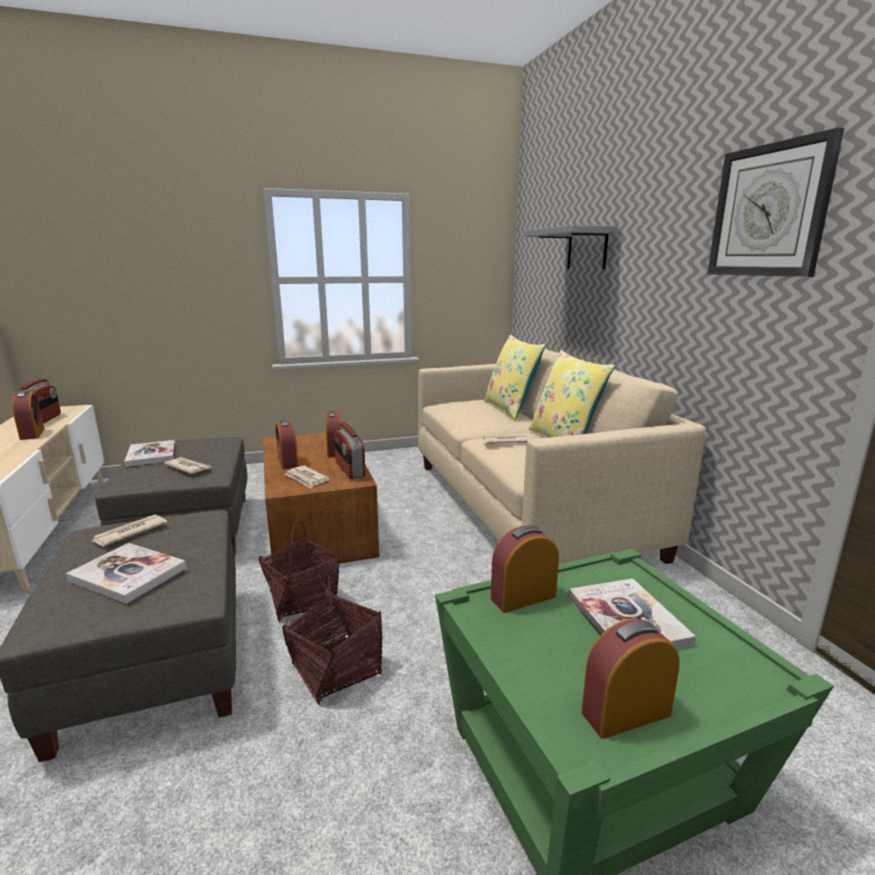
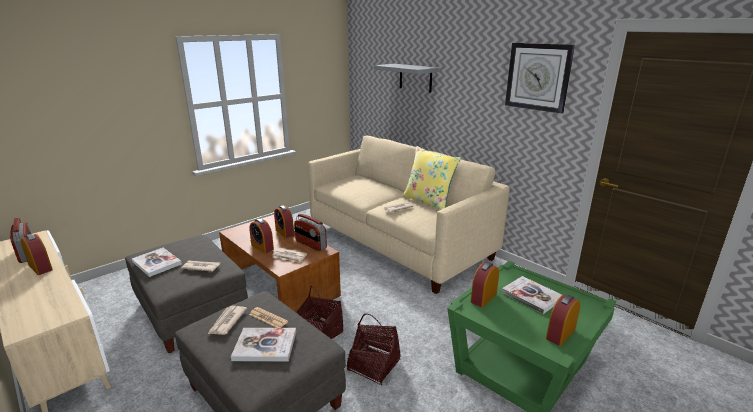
camera: 25 degrees left, 5 degrees up
yellow pillow [484,335,546,420] -> none
none -> newspaper [249,307,288,328]

